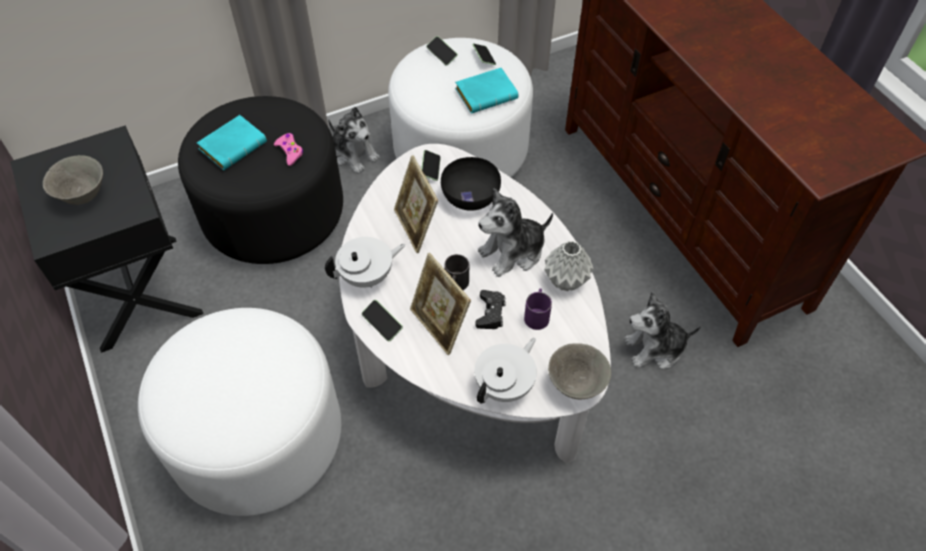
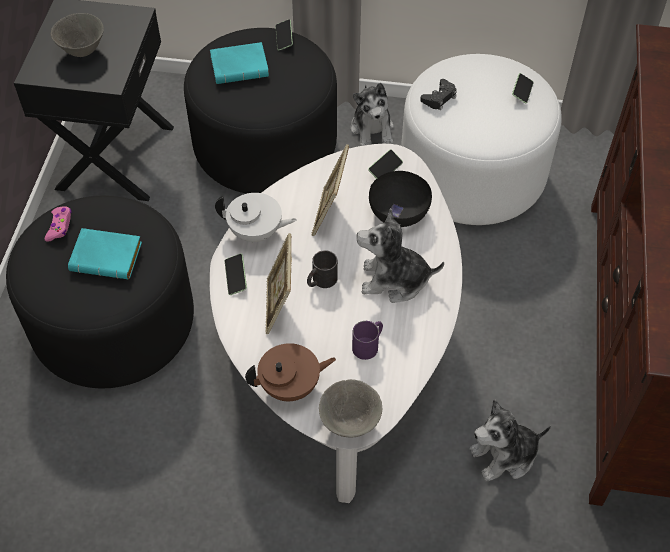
camera: 35 degrees right, 0 degrees up
white ottoman [138,308,341,516] -> black ottoman [6,195,194,388]
pink game controller [274,133,303,166] -> pink game controller moved to [44,206,71,242]
phone [426,36,458,66] -> phone moved to [275,19,293,51]
turquoise book [455,68,519,113] -> turquoise book moved to [68,228,142,280]
white teapot [474,338,537,404] -> brown teapot [245,343,336,401]
black game controller [475,290,506,329] -> black game controller moved to [420,79,457,110]
grey vase [544,241,594,291] -> none
plush toy [624,291,701,369] -> plush toy turned 45 degrees counterclockwise [469,399,551,482]

